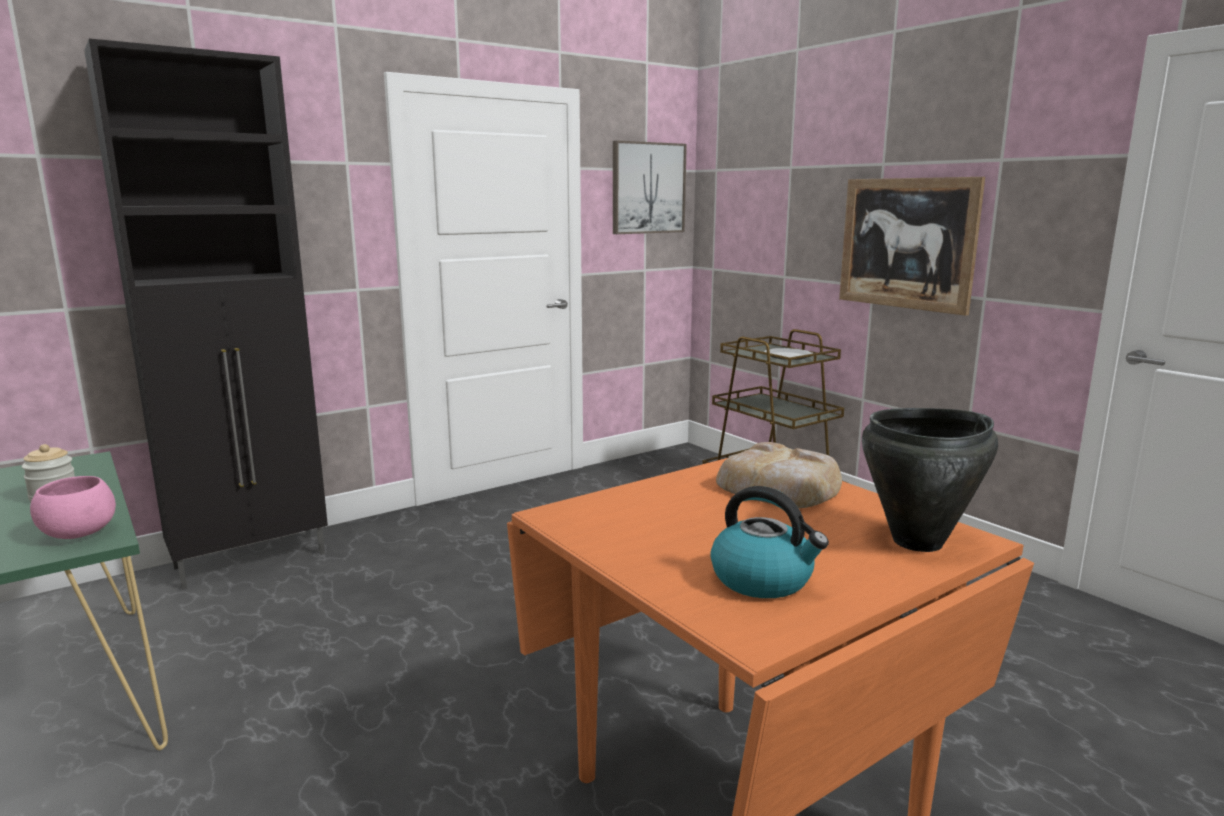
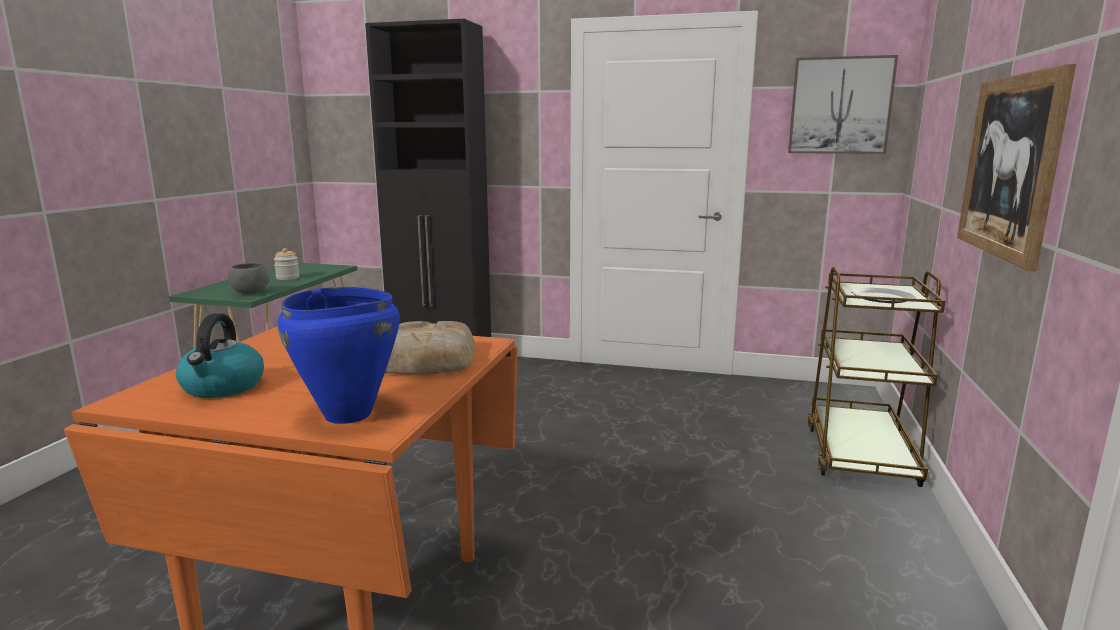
camera: 50 degrees right, 0 degrees up
pink bowl [30,476,116,539] -> grey bowl [228,263,269,294]
black cooking pot [862,408,998,552] -> blue cooking pot [277,287,400,424]

